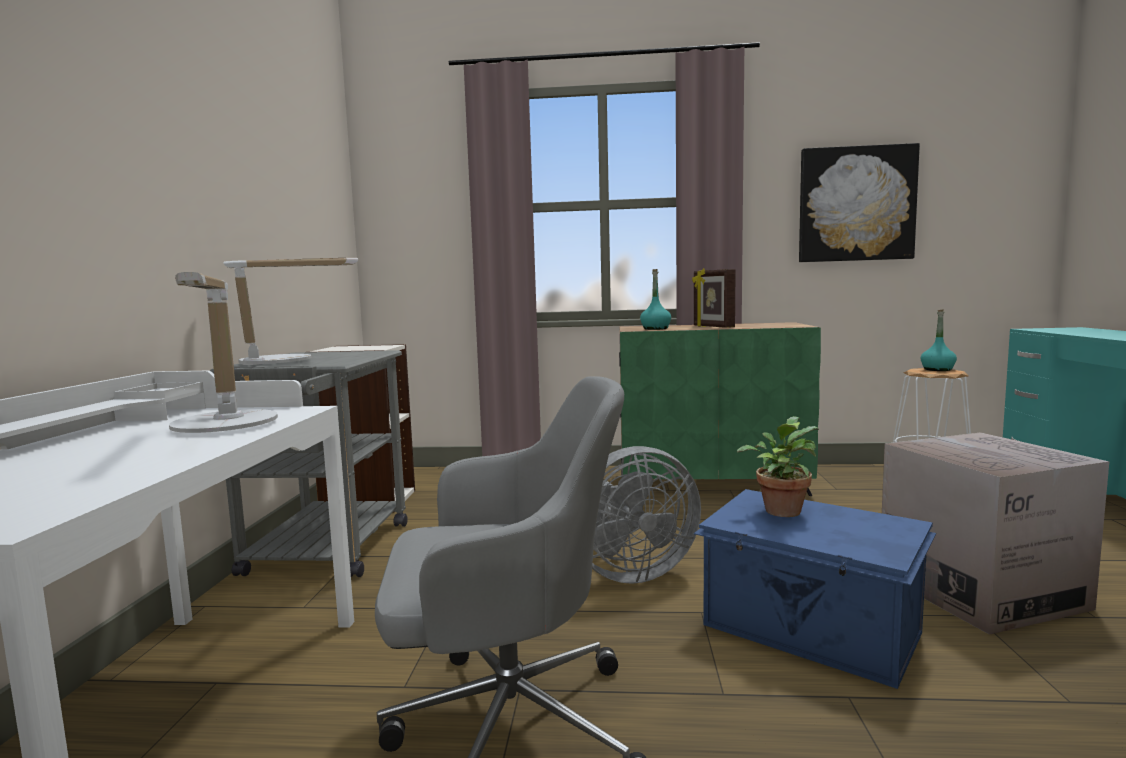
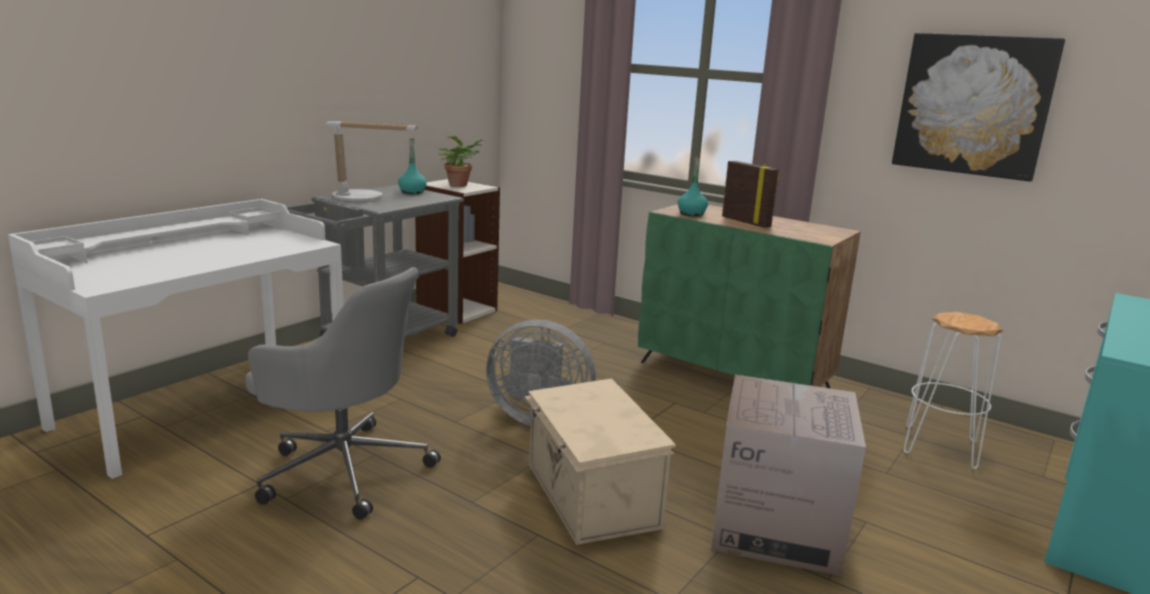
camera: 30 degrees right, 10 degrees up
table lamp [169,272,278,433] -> none
picture frame [692,268,736,328] -> picture frame turned 135 degrees clockwise [722,161,779,228]
blue storage box [694,489,936,689] -> beige storage box [525,378,676,545]
potted plant [737,416,819,517] -> potted plant moved to [438,136,485,187]
turquoise bottle [920,309,957,371] -> turquoise bottle moved to [398,139,427,194]

